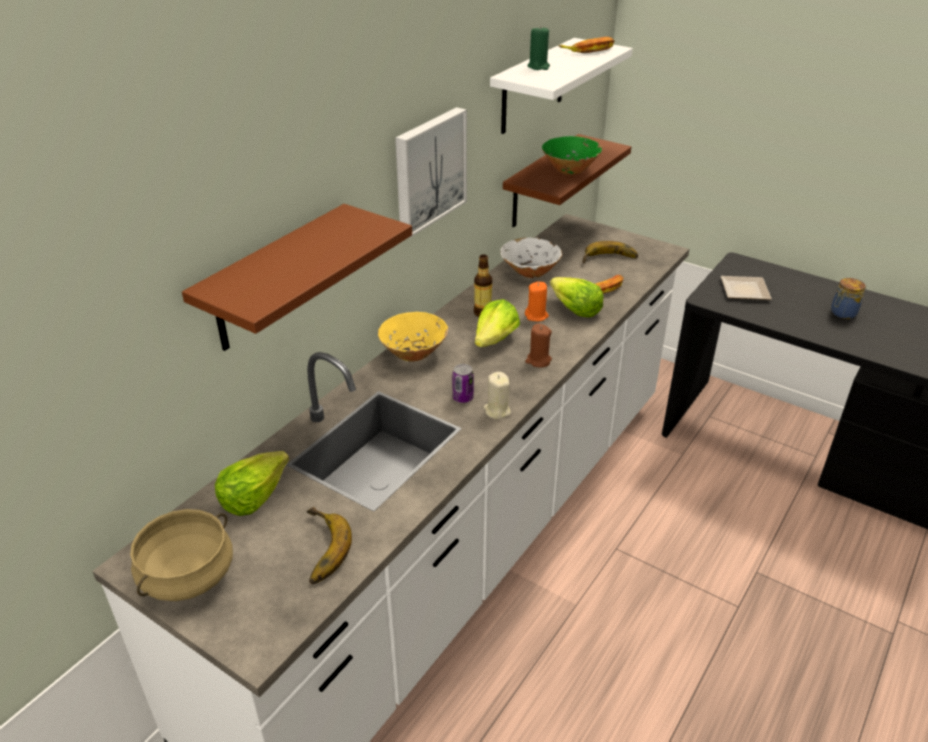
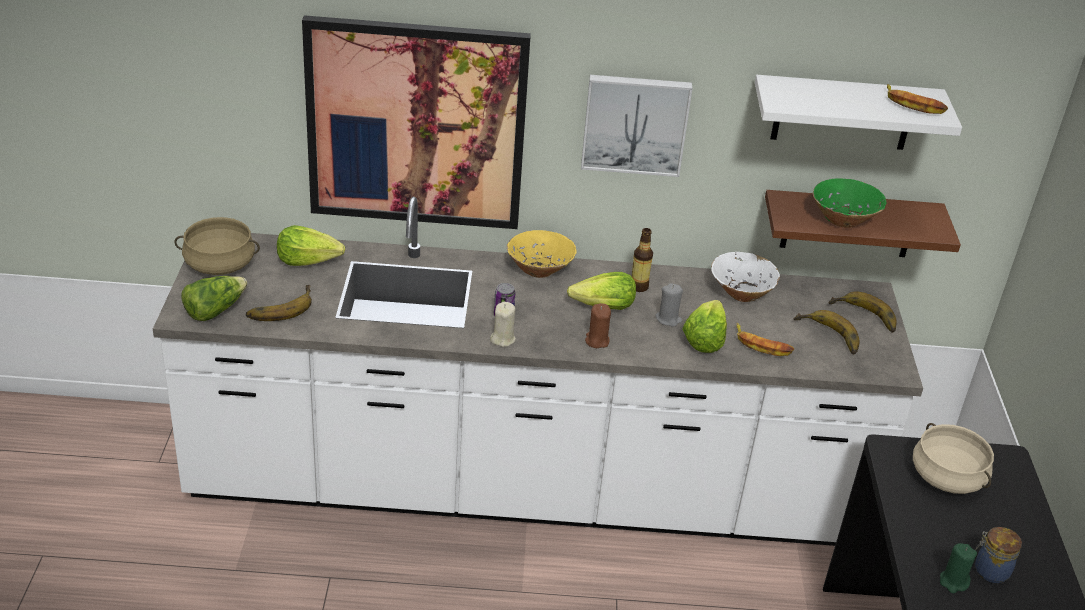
camera: 55 degrees right, 0 degrees up
brown shelf [182,204,412,351] -> picture [302,15,531,229]
orange candle [525,282,549,321] -> grey candle [655,283,683,327]
green candle [527,25,550,70] -> green candle moved to [940,543,977,593]
plate [721,276,772,300] -> beige cooking pot [913,423,994,494]
none -> lettuce [181,276,247,321]
none -> banana [828,292,897,332]

